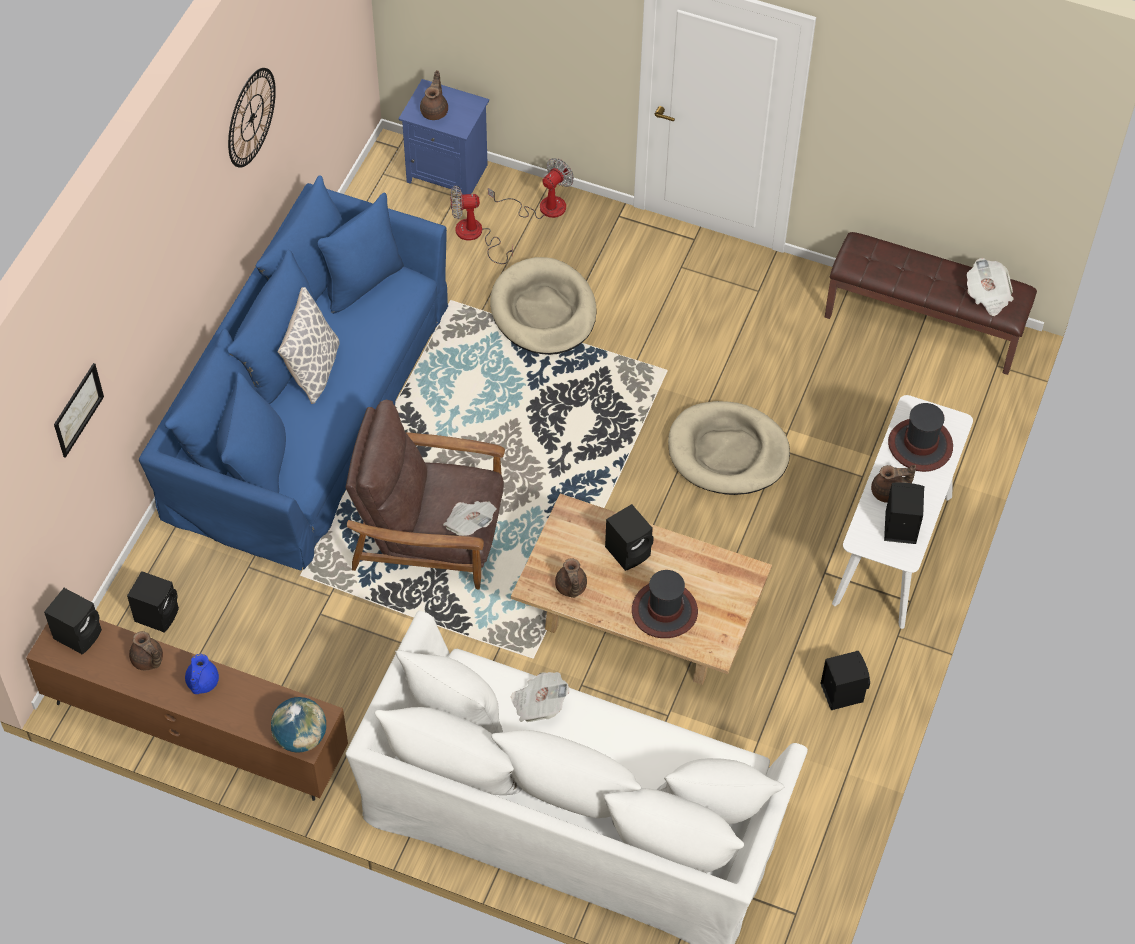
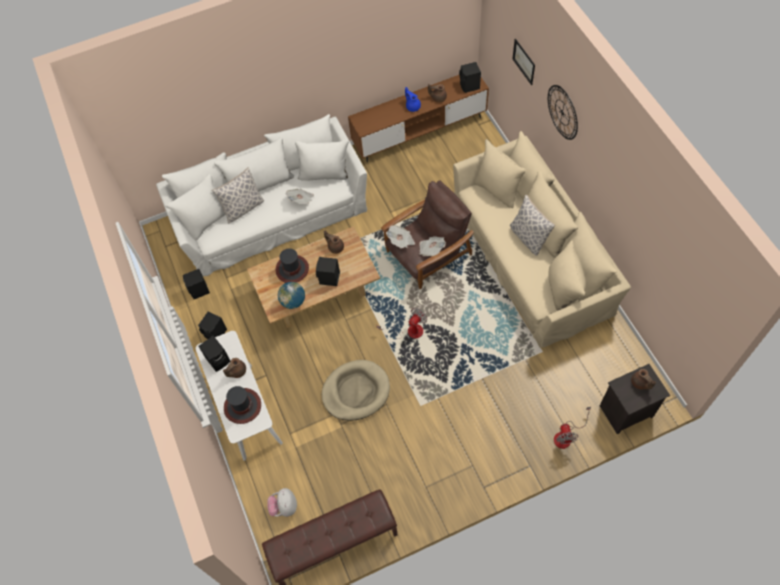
camera: 140 degrees right, 5 degrees up
black speaker [127,571,179,633] -> black speaker moved to [183,269,210,299]
blue sofa [139,175,448,571] -> beige sofa [453,131,631,348]
wall clock [228,68,276,168] -> wall clock moved to [548,85,578,140]
globe [271,697,326,753] -> globe moved to [278,282,305,309]
blue nightstand [399,79,489,195] -> black nightstand [600,364,670,434]
fan [450,186,513,264] -> fan moved to [377,308,427,340]
beige dog bed [490,257,597,355] -> none
newspaper [966,258,1014,316] -> newspaper moved to [419,236,446,256]
none -> pillow [212,168,264,223]
none -> plush toy [267,488,297,517]

